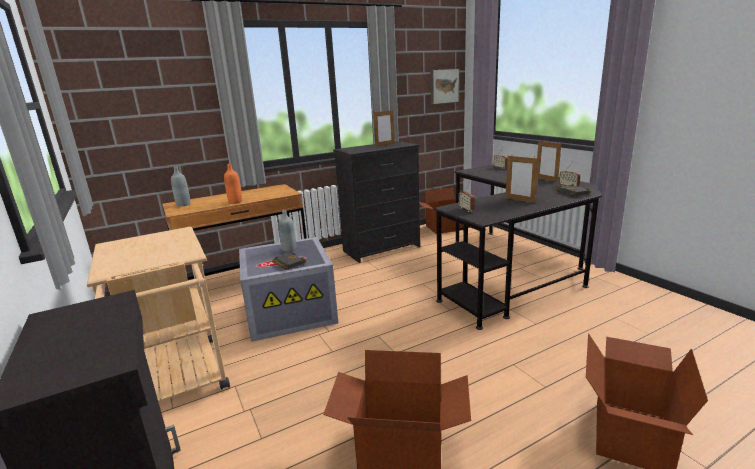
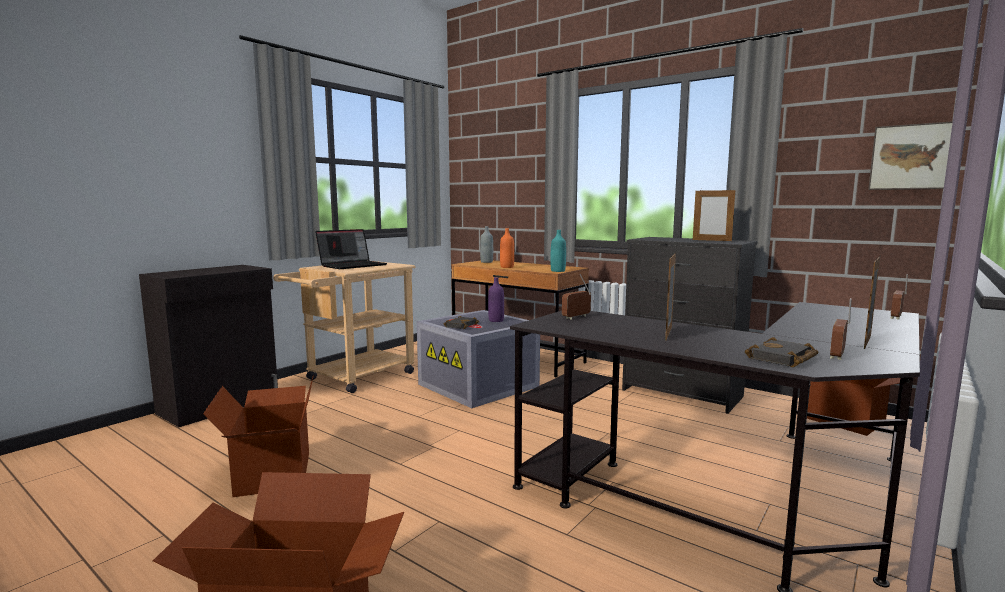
camera: 65 degrees right, 10 degrees down
grey bottle [279,210,296,252] -> purple bottle [488,277,504,322]
none -> laptop [315,229,387,269]
none -> turquoise bottle [551,230,566,272]

